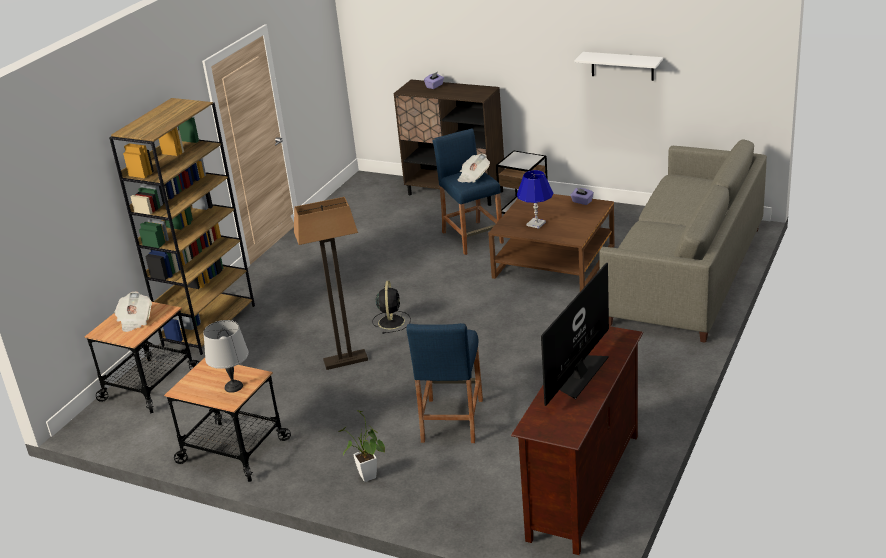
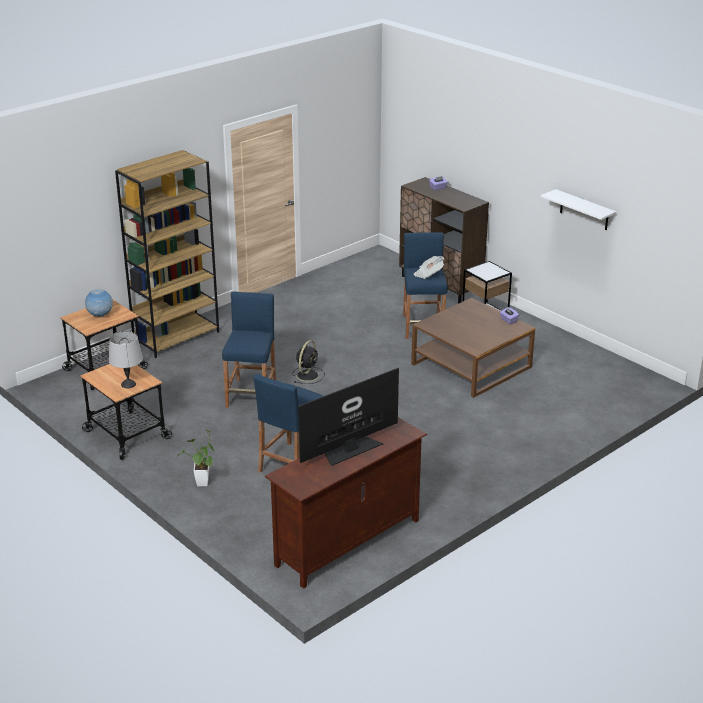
camera: 20 degrees right, 0 degrees up
newspaper [114,292,152,332] -> globe [85,289,113,317]
floor lamp [294,197,368,370] -> blue stool [222,292,276,408]
blue table lamp [517,170,553,229] -> none
grey sofa [599,140,767,343] -> none

